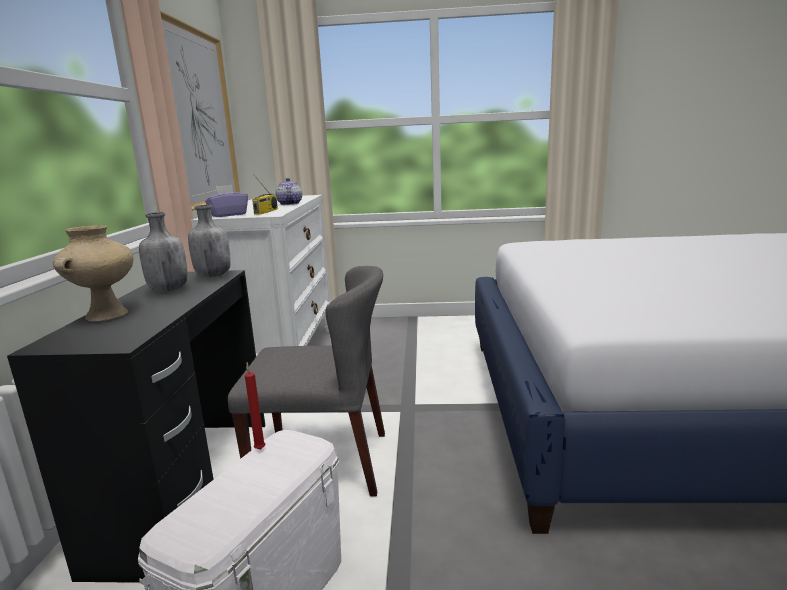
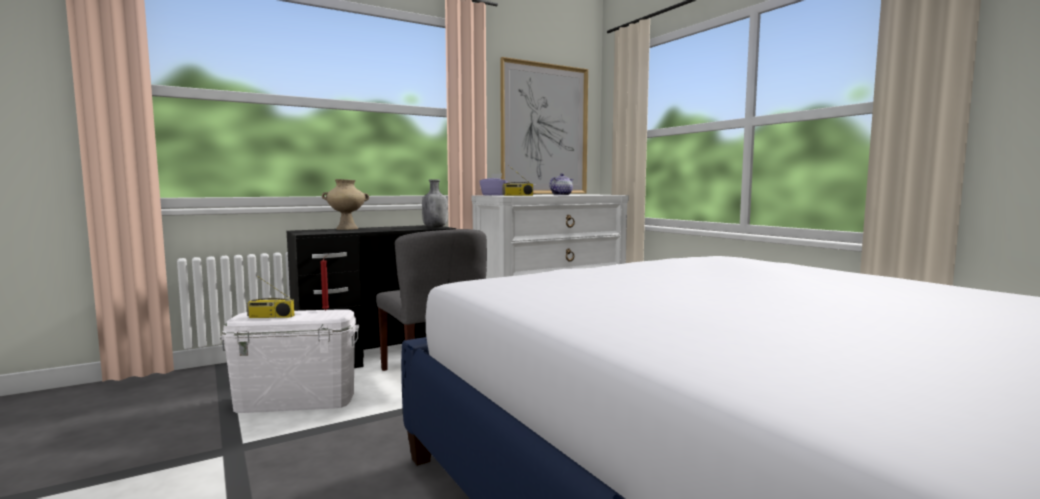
camera: 55 degrees right, 10 degrees down
grey bottle [139,212,188,291] -> none
none -> radio [247,275,294,318]

